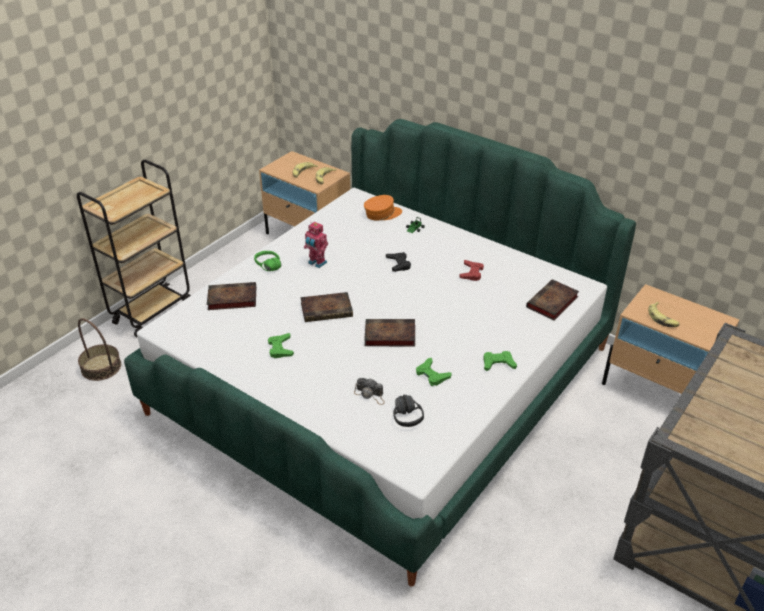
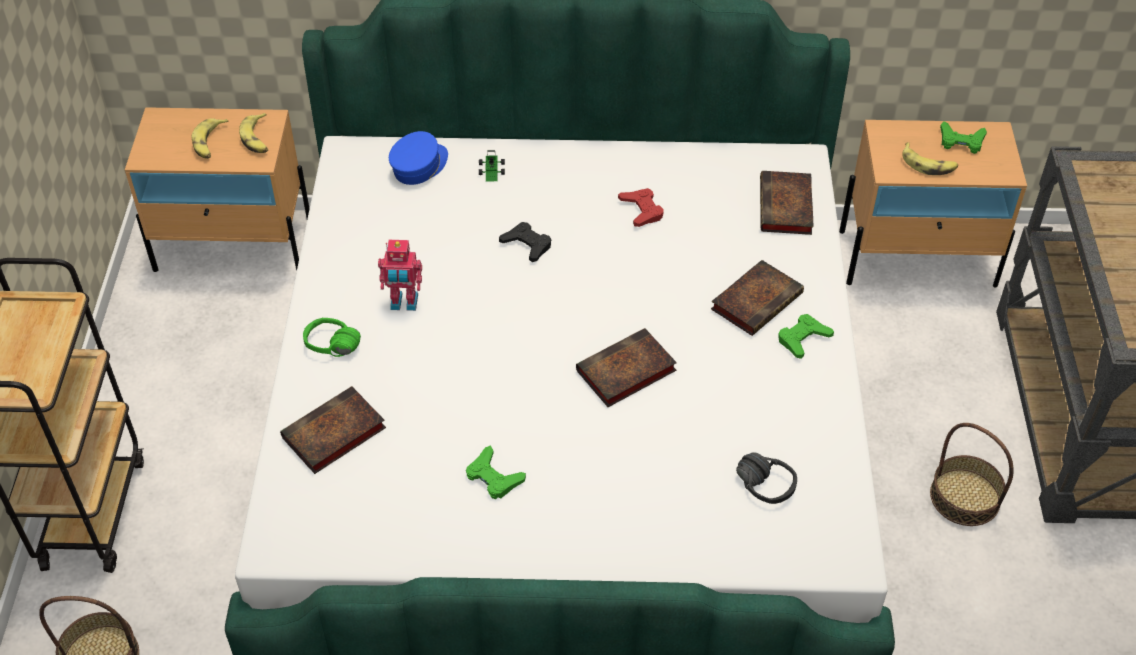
camera: 35 degrees left, 10 degrees up
book [301,292,353,322] -> book moved to [711,260,804,336]
camera [354,378,385,405] -> none
orange cap [364,195,402,221] -> blue cap [389,131,448,185]
green game controller [416,358,452,386] -> green game controller moved to [940,121,987,154]
none -> basket [930,423,1014,526]

